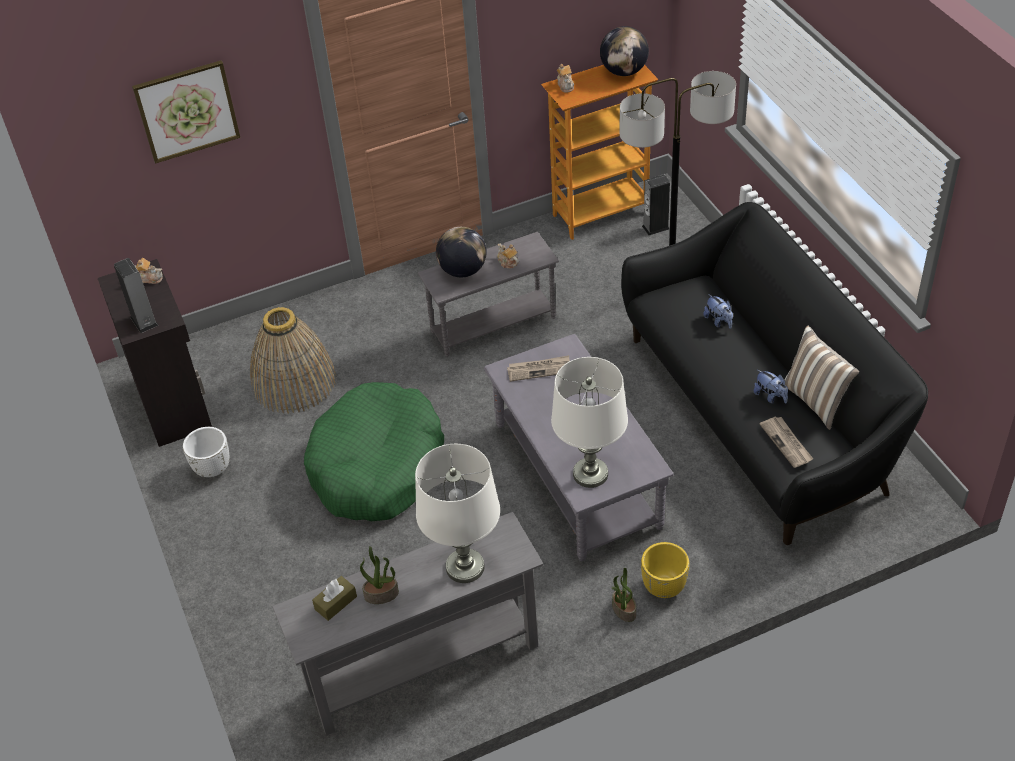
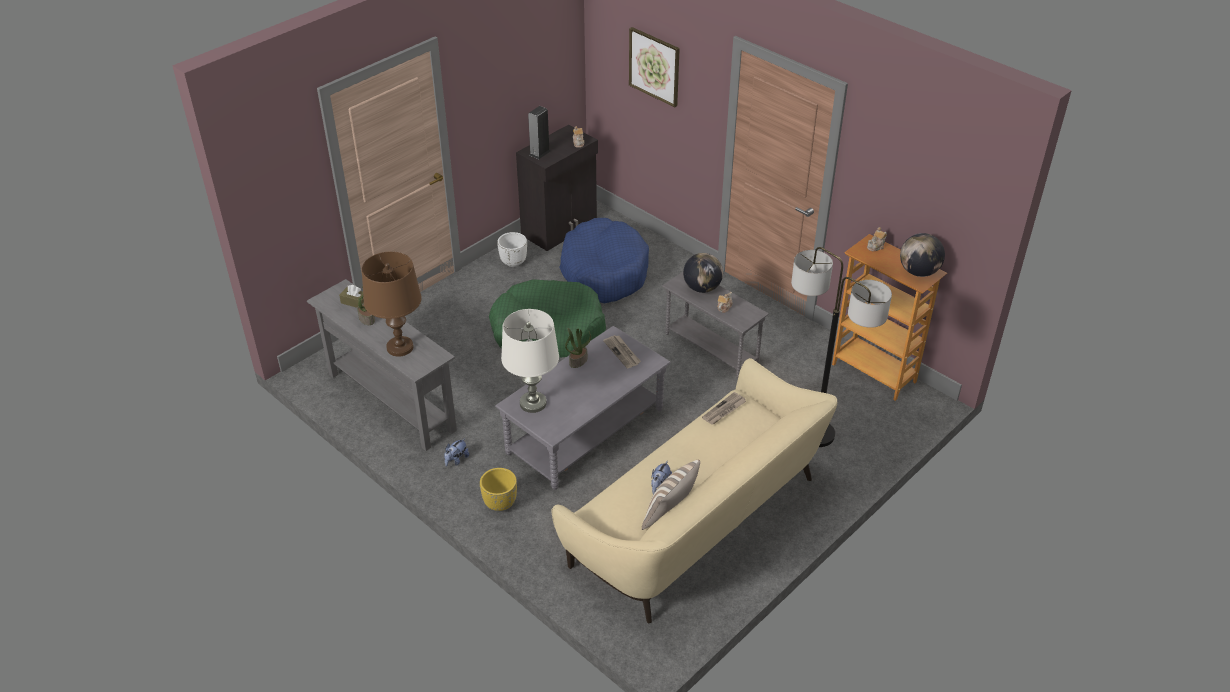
camera: 65 degrees right, 5 degrees down
basket [250,307,336,414] -> blue dog bed [559,218,649,303]
white table lamp [415,444,500,583] -> brown table lamp [362,251,422,357]
potted plant [612,568,636,622] -> potted plant moved to [565,328,591,368]
black sofa [621,202,928,545] -> beige sofa [551,358,837,623]
speaker [642,175,670,236] -> none
plush toy [704,294,733,329] -> plush toy moved to [444,438,469,467]
newspaper [760,417,813,468] -> newspaper moved to [702,392,746,425]

